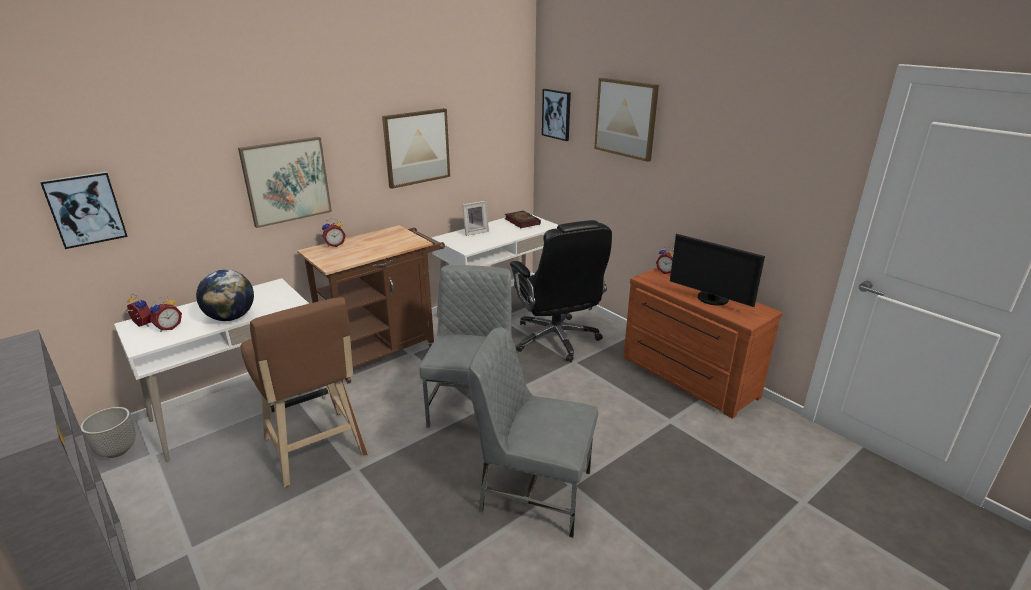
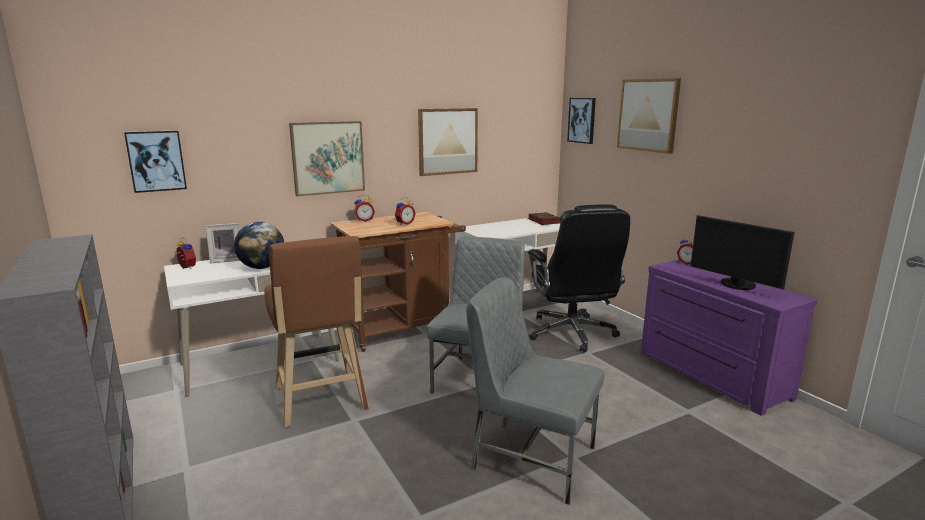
camera: 10 degrees right, 10 degrees down
planter [80,407,136,458] -> none
alarm clock [150,297,182,332] -> alarm clock moved to [395,197,416,225]
picture frame [462,201,489,236] -> picture frame moved to [205,223,240,263]
brown dresser [623,268,782,419] -> purple dresser [641,260,817,416]

